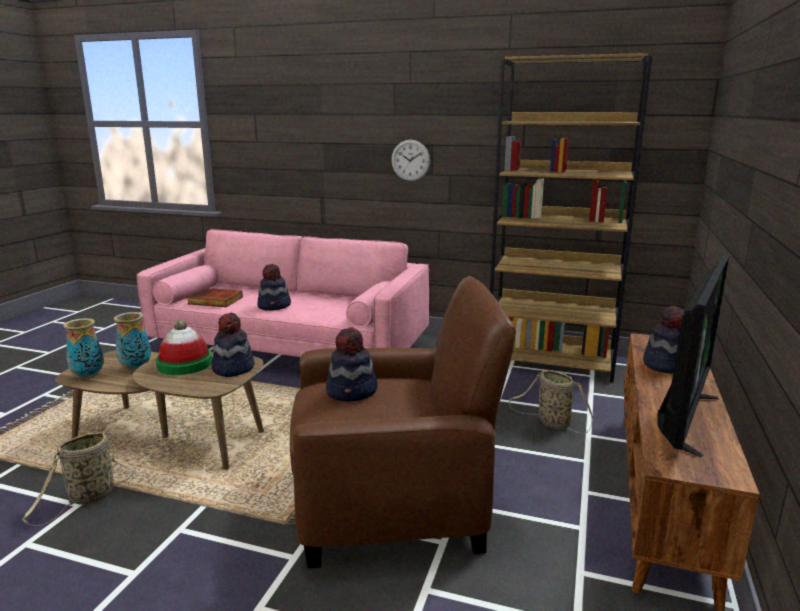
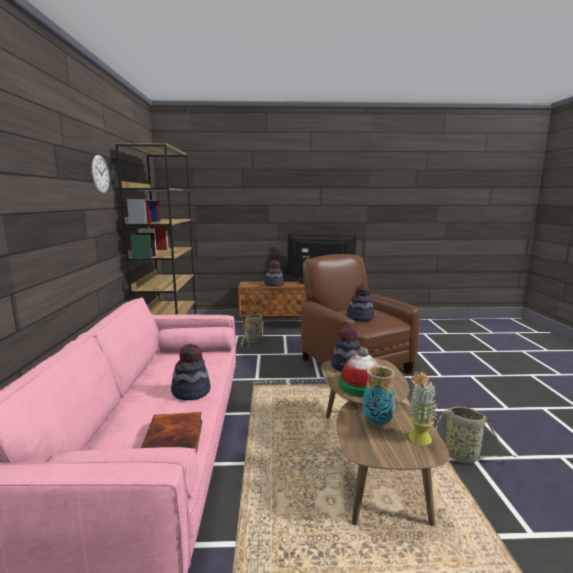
camera: 110 degrees left, 5 degrees down
vase [63,318,104,379] -> potted plant [408,370,437,445]
wall clock [391,140,430,181] -> wall clock moved to [92,155,110,194]

